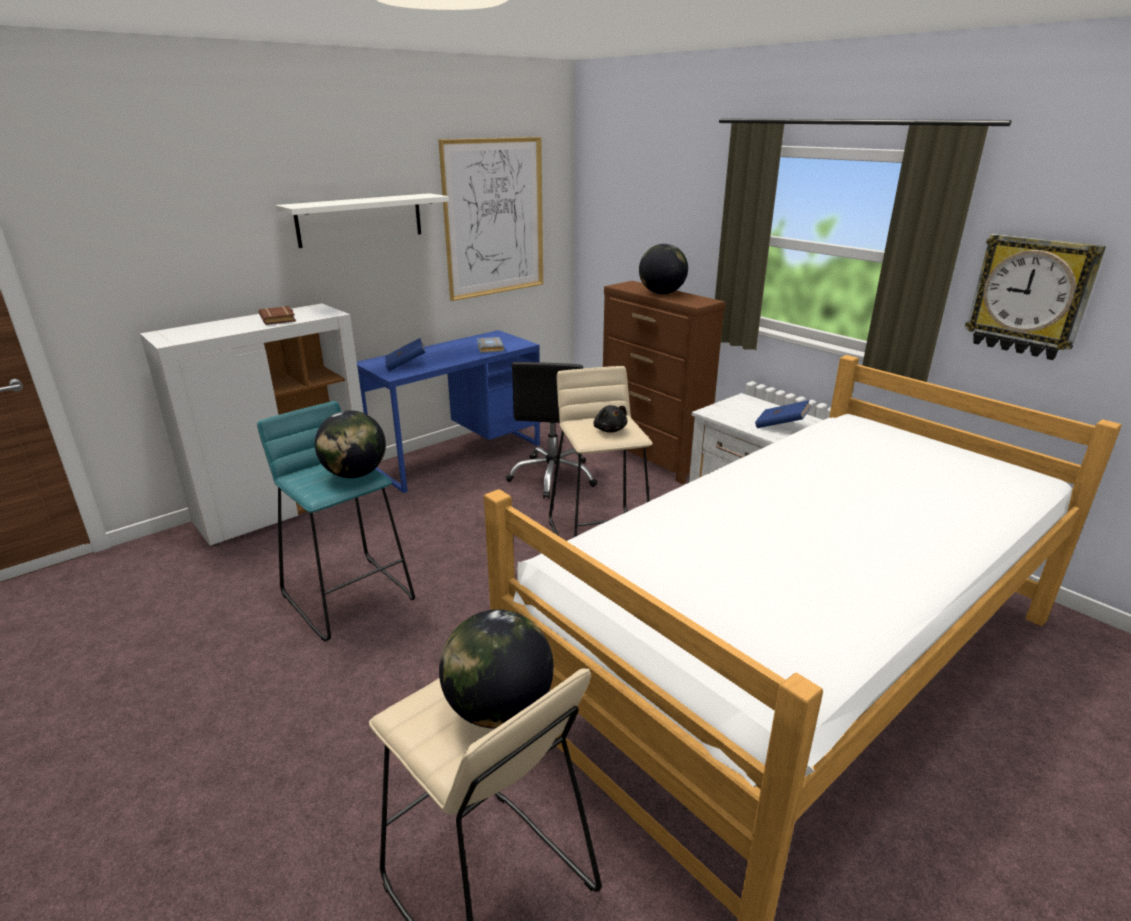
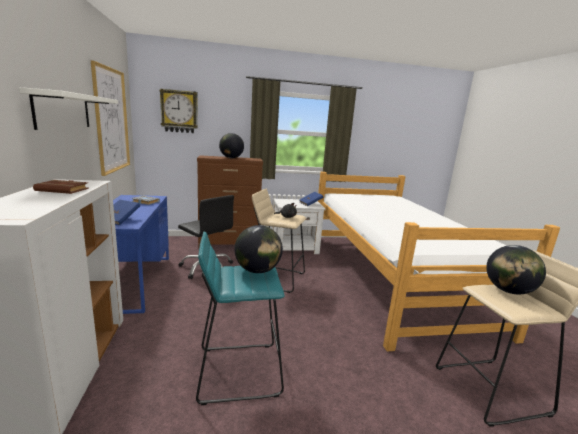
camera: 60 degrees left, 10 degrees down
wall clock [965,234,1106,360] -> wall clock moved to [159,89,198,133]

